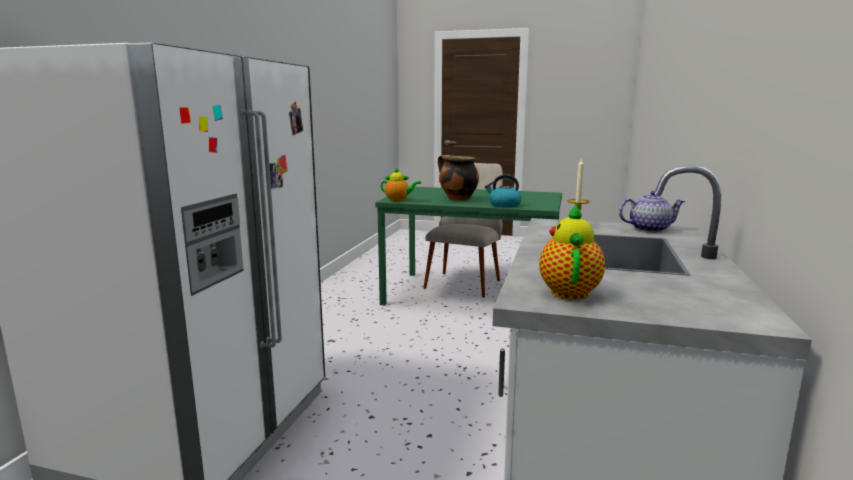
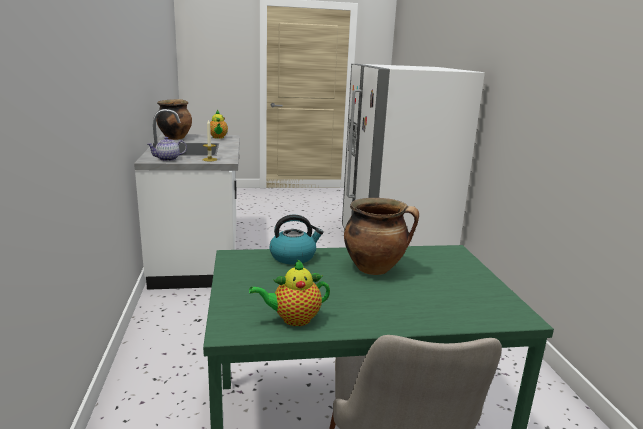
camera: 155 degrees right, 5 degrees up
teapot [380,168,421,202] -> teapot moved to [249,259,330,326]
none -> cooking pot [156,99,192,140]

